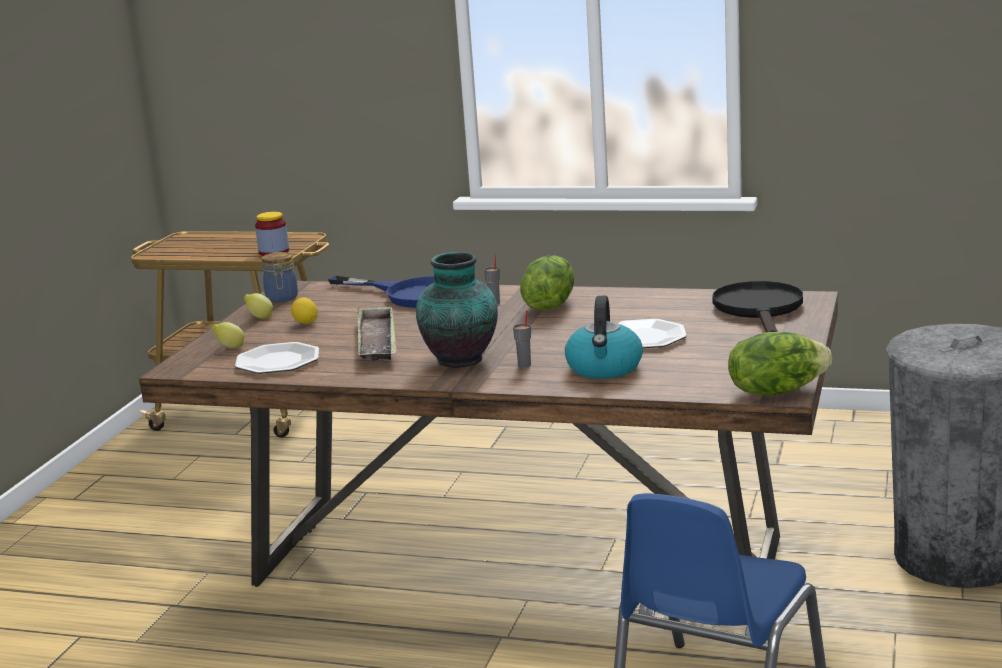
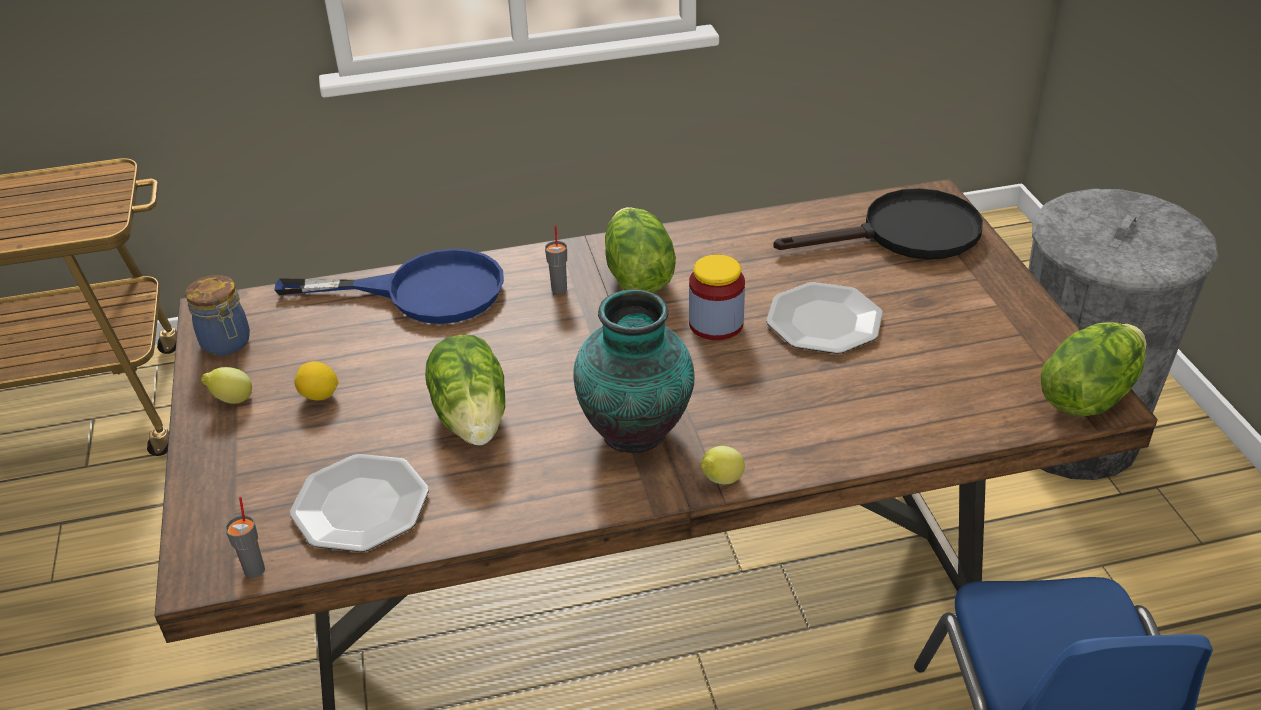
camera: 30 degrees left, 20 degrees up
lemon [212,322,244,348] -> lemon moved to [701,446,745,484]
jar [255,212,289,256] -> jar moved to [689,255,745,340]
tray [357,306,397,360] -> lettuce [425,335,505,445]
grey cup [513,310,531,368] -> grey cup moved to [225,497,265,578]
kettle [565,296,643,379] -> none
black frying pan [712,281,803,332] -> black frying pan turned 105 degrees clockwise [773,188,983,259]

